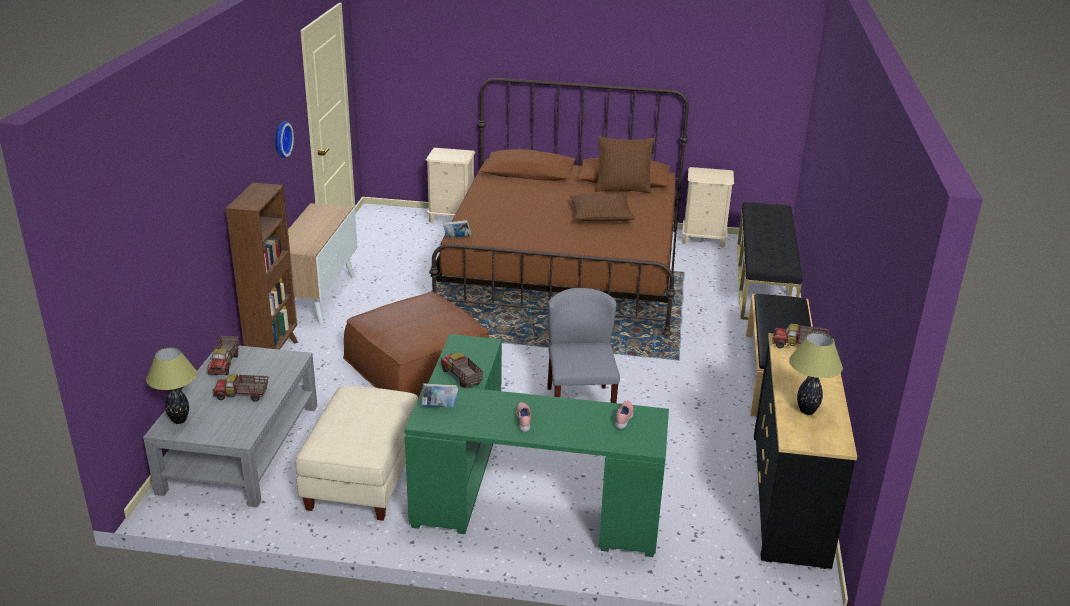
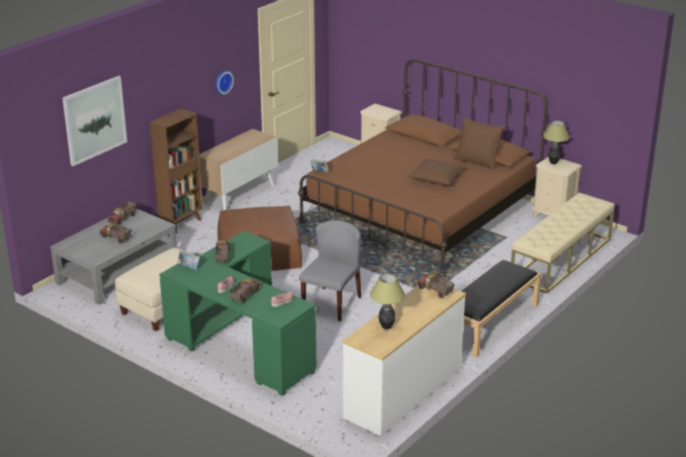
camera: 30 degrees right, 0 degrees up
table lamp [146,347,197,424] -> table lamp moved to [543,121,570,164]
black bench [737,202,803,320] -> beige bench [511,193,615,293]
black dresser [754,333,857,569] -> white dresser [342,285,466,436]
none -> picture [62,76,127,166]
none -> toy truck [229,279,260,304]

